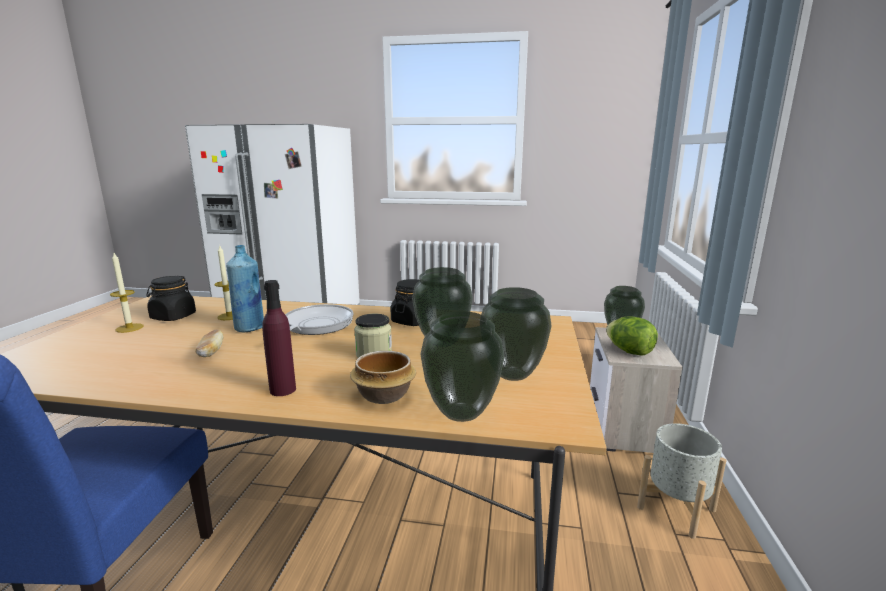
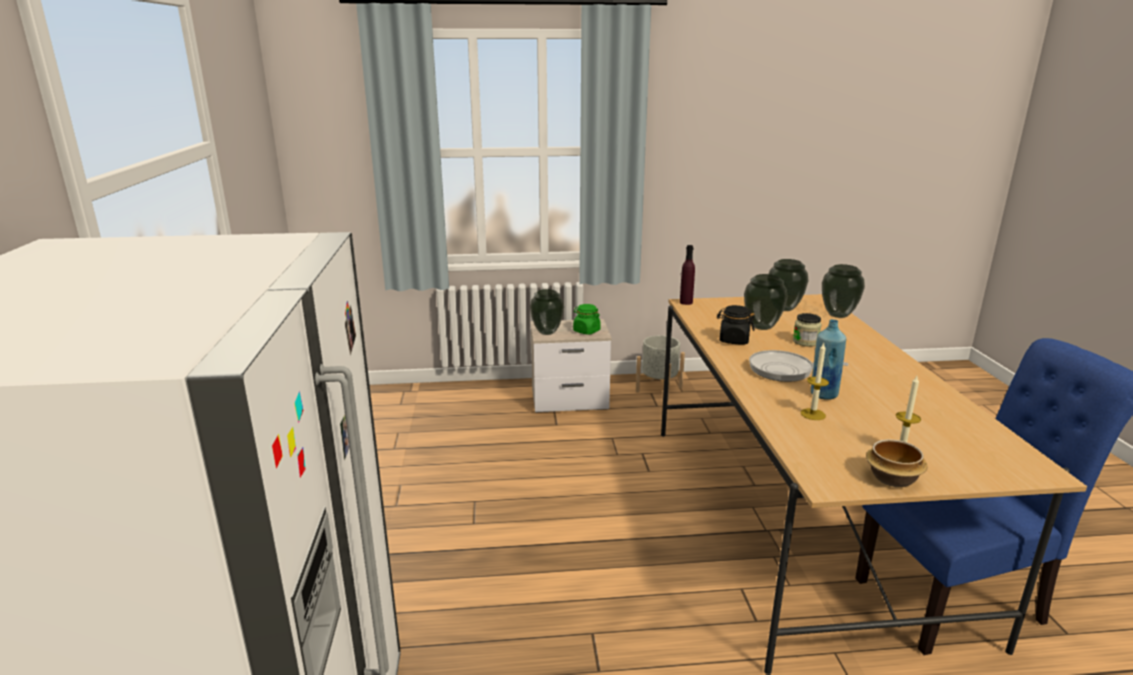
camera: 105 degrees left, 5 degrees up
black jar [146,276,196,321] -> none
bread [195,329,223,357] -> none
purple bottle [262,280,296,396] -> purple bottle moved to [680,245,695,305]
bowl [350,351,416,404] -> bowl moved to [866,439,928,487]
lettuce [606,316,658,355] -> green jar [573,304,601,335]

